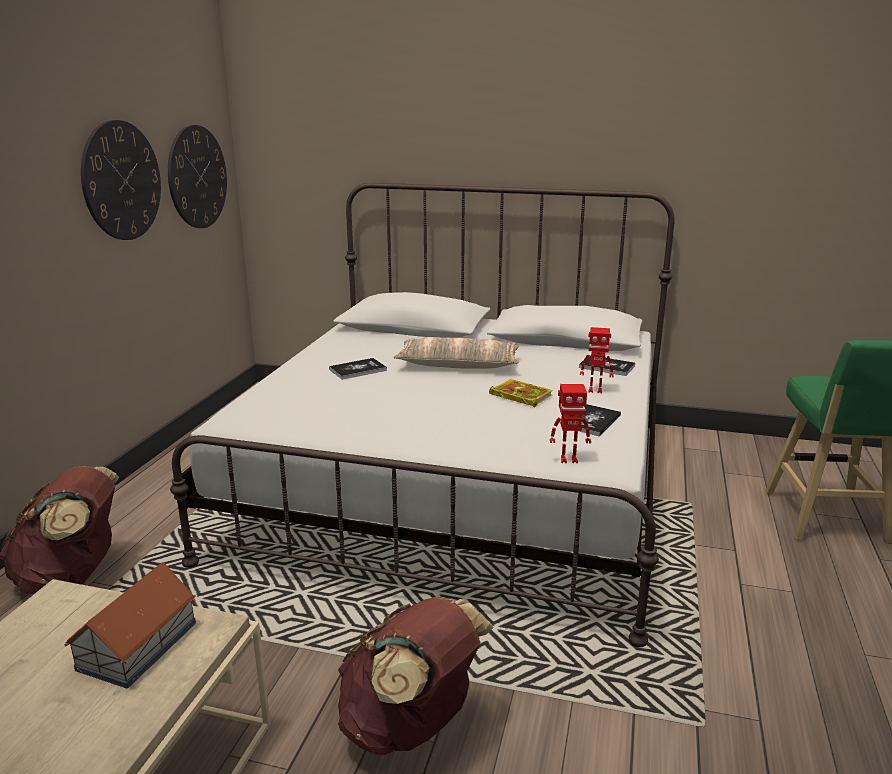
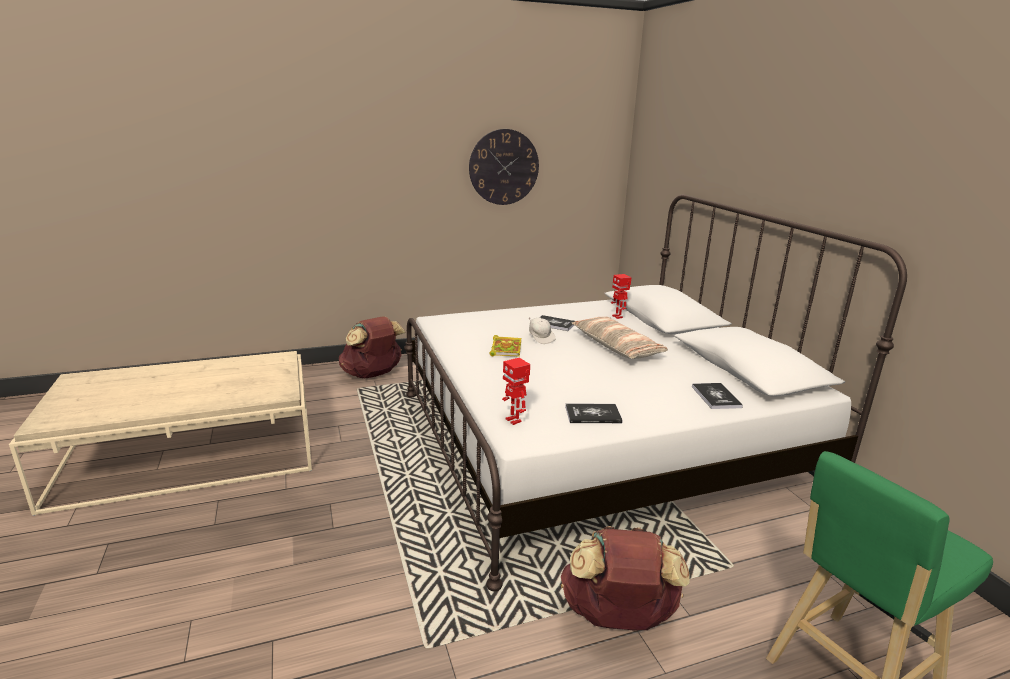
camera: 55 degrees right, 0 degrees up
toy house [65,562,196,689] -> none
wall clock [168,125,227,228] -> none
brown backpack [338,597,494,755] -> brown backpack moved to [561,526,690,630]
book [489,379,553,407] -> book moved to [489,335,521,357]
toy robot [580,327,614,393] -> toy robot moved to [611,274,632,319]
none -> white cap [529,317,556,344]

